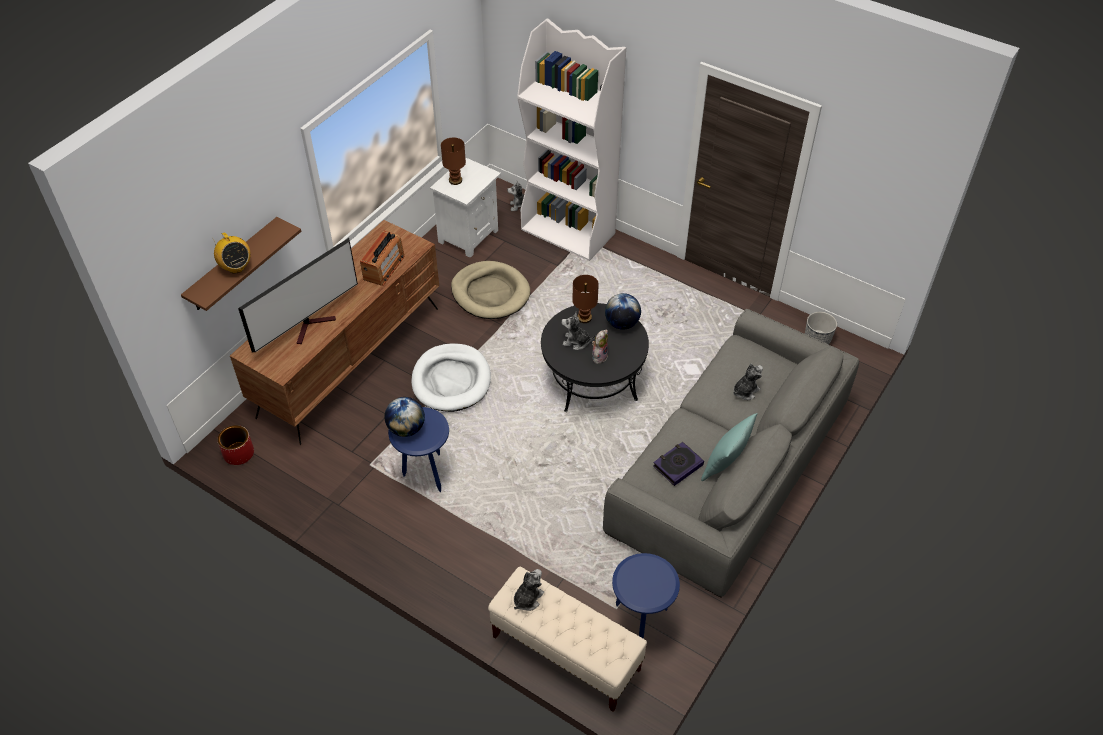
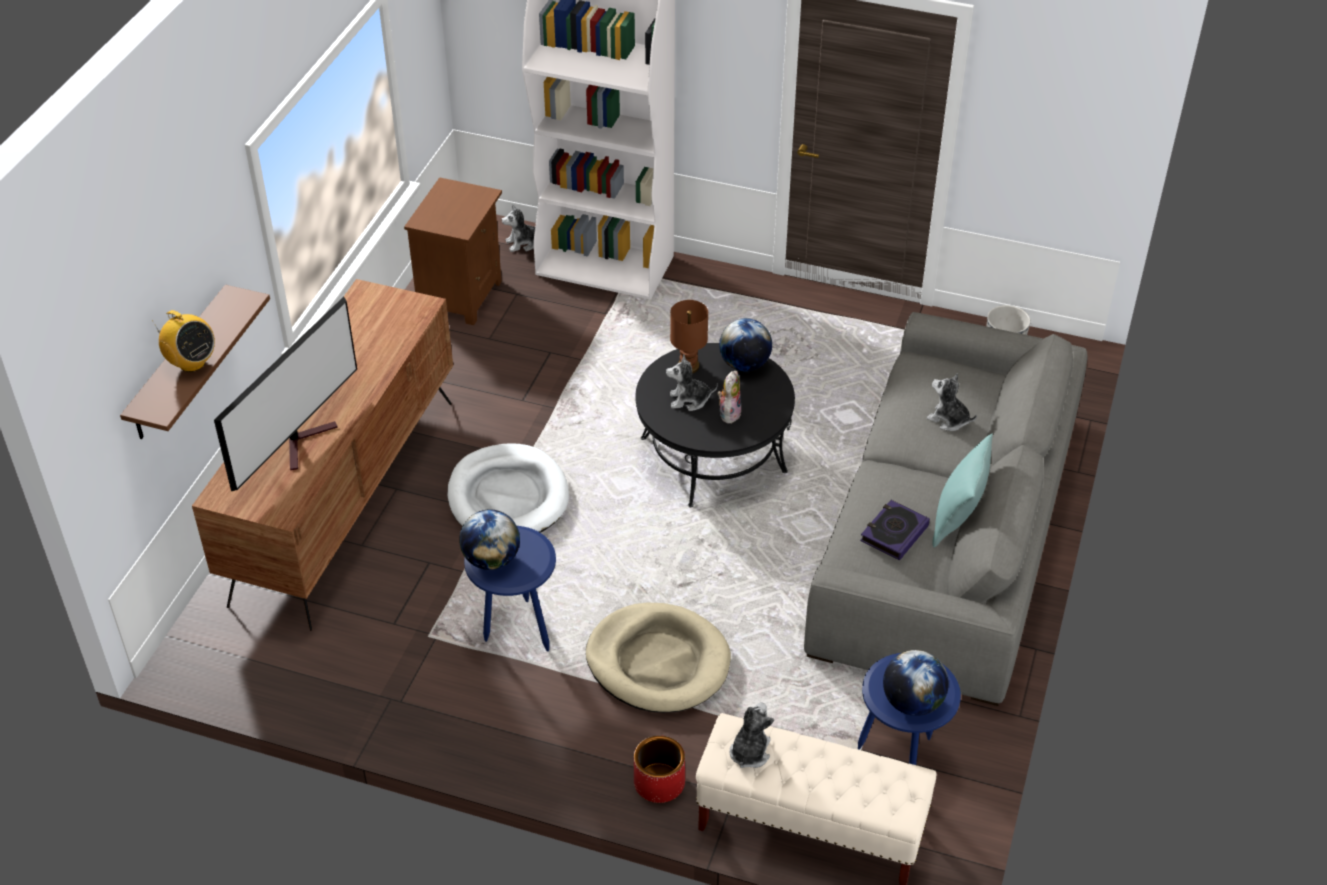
camera: 15 degrees left, 5 degrees down
red planter [217,425,254,465] -> red planter moved to [634,735,685,803]
radio [360,230,405,286] -> none
white nightstand [430,157,501,258] -> brown nightstand [404,177,502,325]
brown table lamp [441,138,466,185] -> none
beige dog bed [451,261,530,319] -> beige dog bed moved to [586,603,731,713]
plush toy [733,363,763,400] -> plush toy turned 90 degrees counterclockwise [927,373,977,431]
none -> globe [883,650,949,716]

